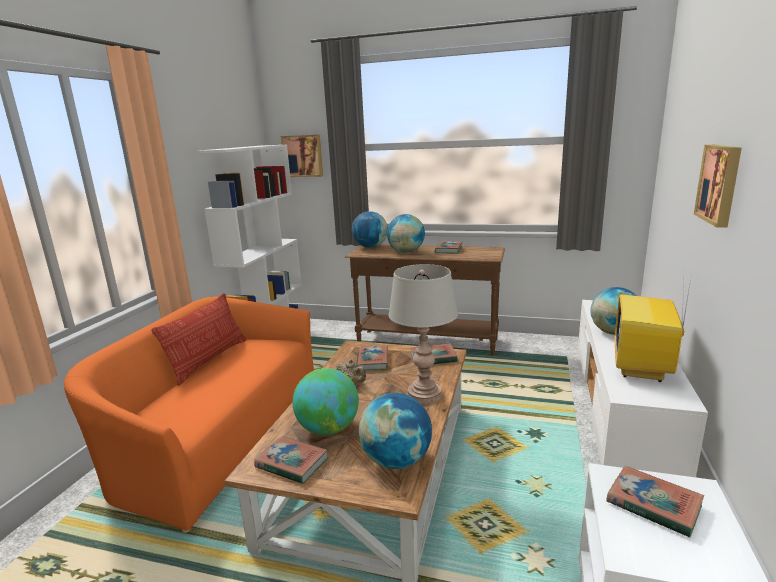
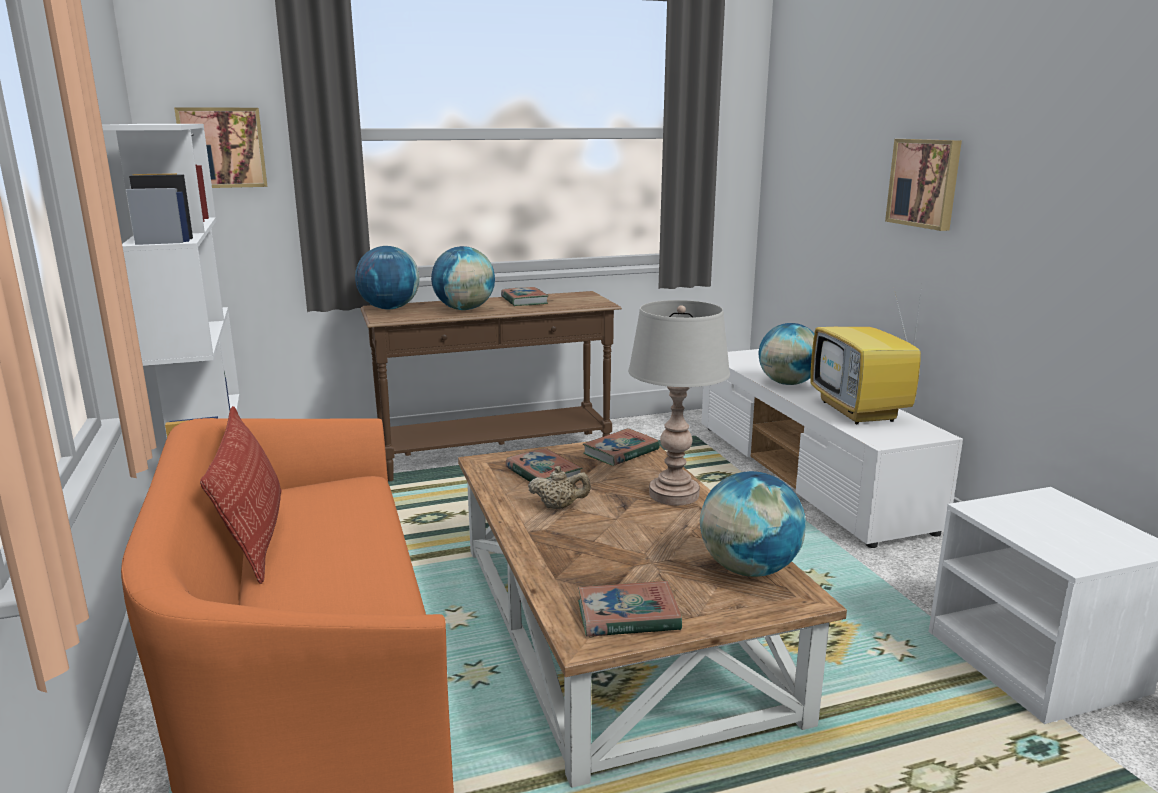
camera: 35 degrees left, 0 degrees up
globe [293,368,359,435] -> none
book [607,466,704,538] -> none

